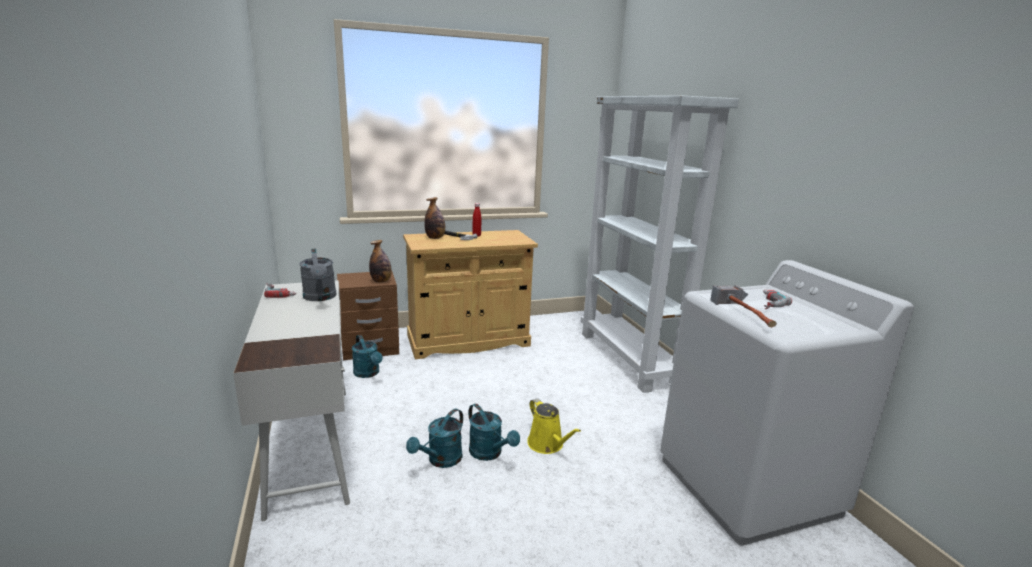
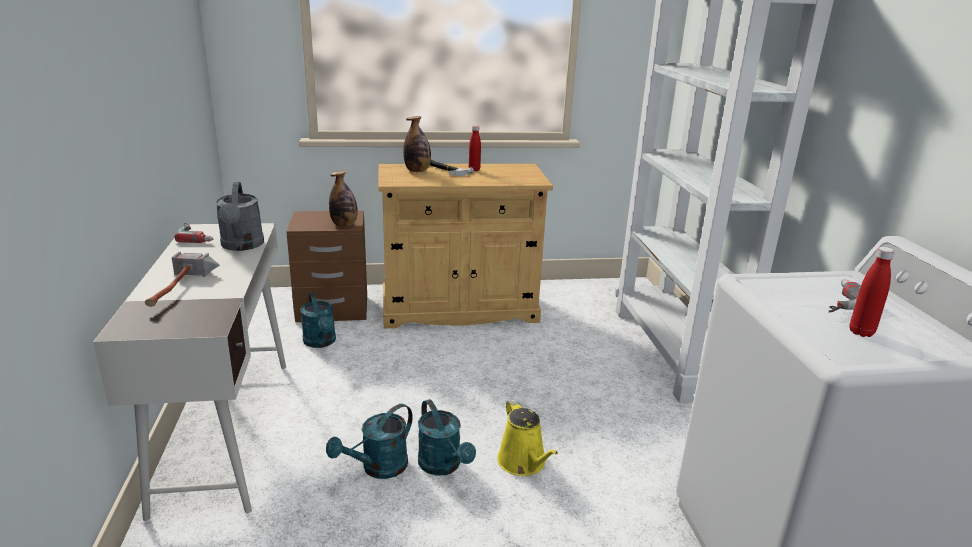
camera: 10 degrees right, 5 degrees up
hammer [710,285,777,327] -> hammer moved to [145,252,220,307]
none -> red bottle [850,247,895,337]

